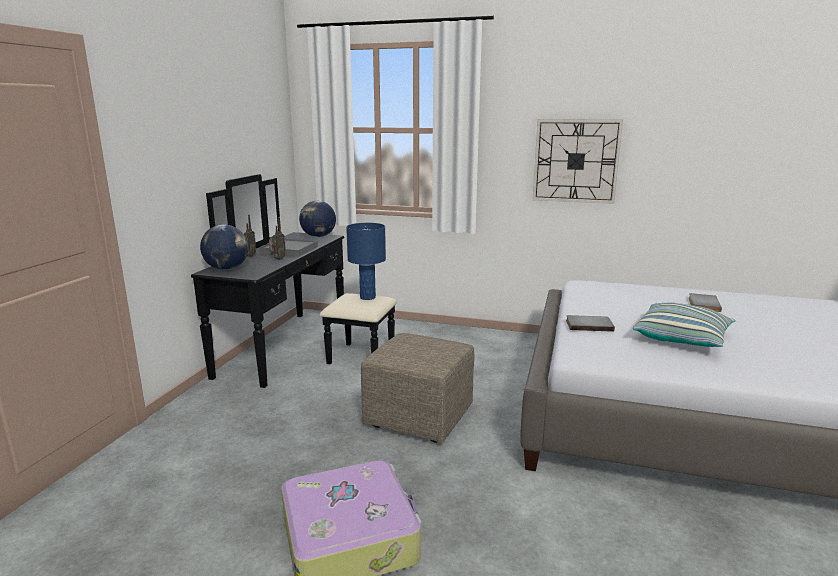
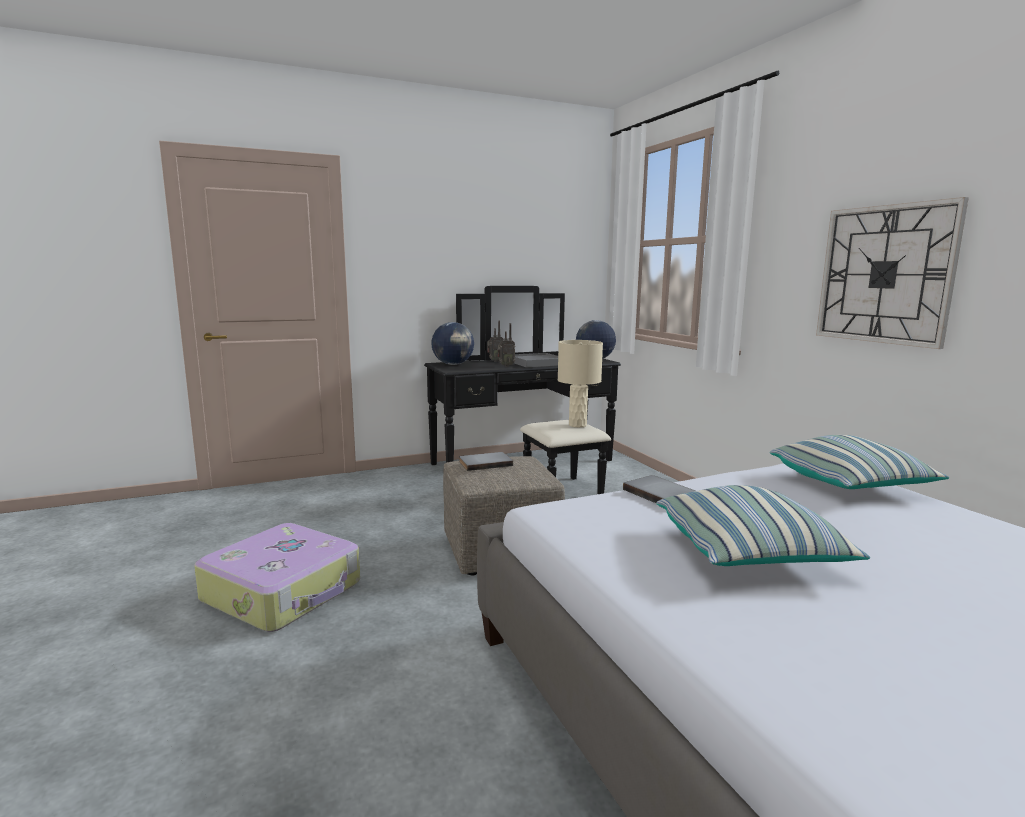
camera: 50 degrees right, 5 degrees down
blue table lamp [346,223,386,300] -> beige table lamp [558,340,603,427]
grey book [689,293,722,312] -> grey book moved to [459,452,513,471]
none -> pillow [770,435,949,489]

